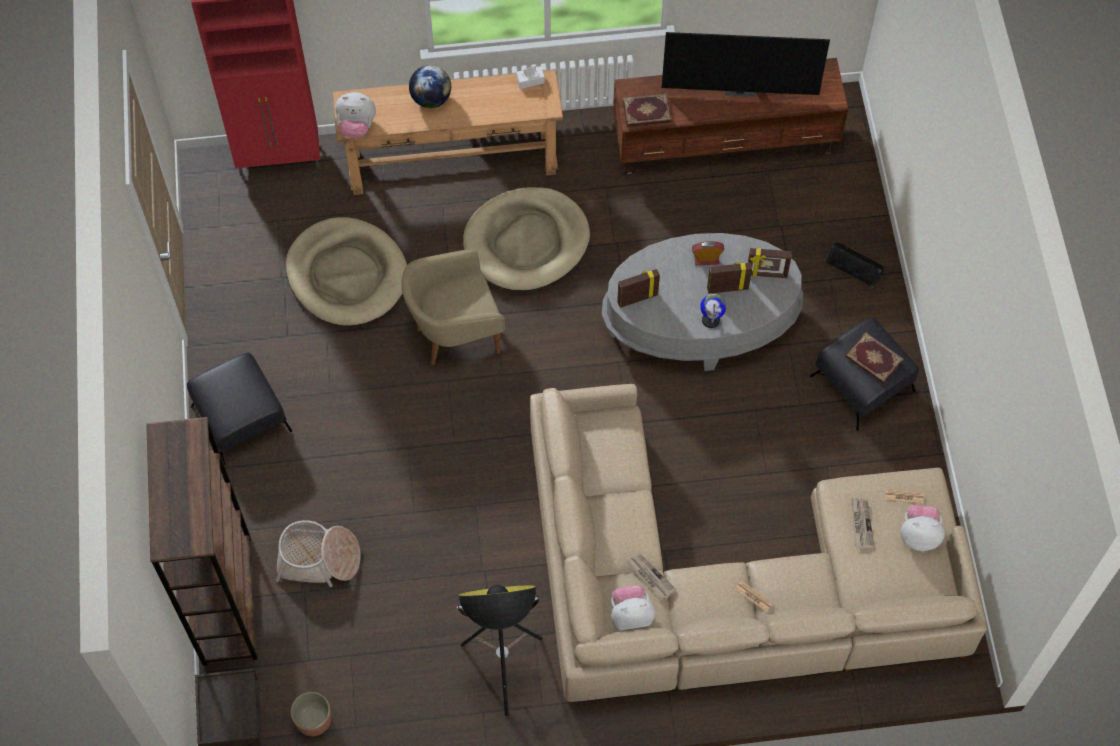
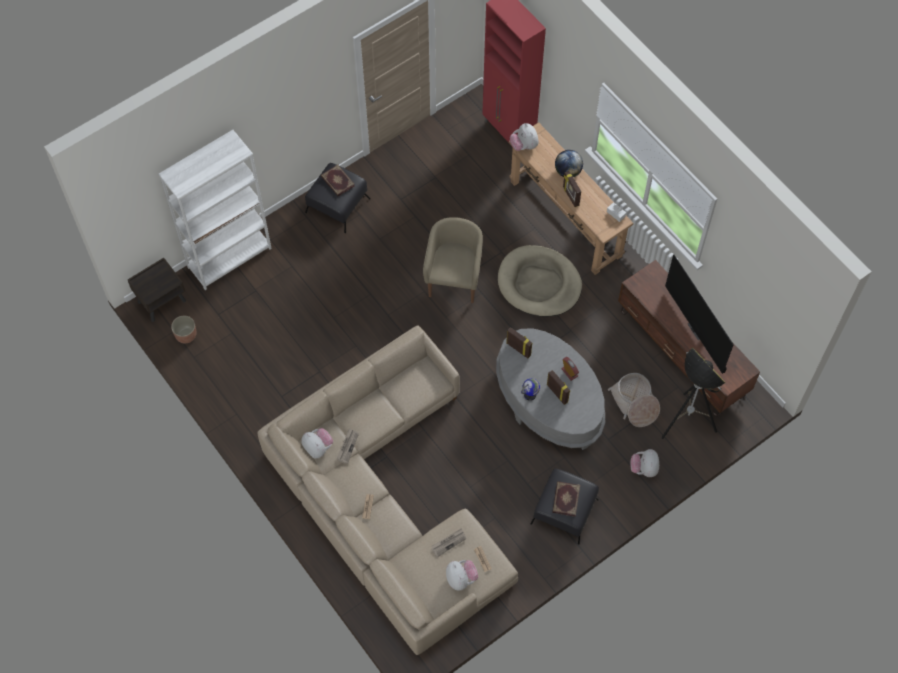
camera: 60 degrees right, 0 degrees up
brown bookcase [146,417,257,666] -> white bookcase [158,130,272,290]
basket [275,520,361,587] -> basket moved to [608,373,660,427]
beige dog bed [286,217,407,326] -> none
beige armchair [401,249,505,365] -> beige armchair turned 60 degrees clockwise [423,217,483,303]
floor lamp [457,585,543,716] -> floor lamp moved to [661,347,725,439]
book [623,93,672,127] -> book moved to [321,165,355,196]
picture frame [748,248,792,278] -> picture frame moved to [563,171,581,207]
black speaker [825,242,885,288] -> plush toy [630,449,659,477]

